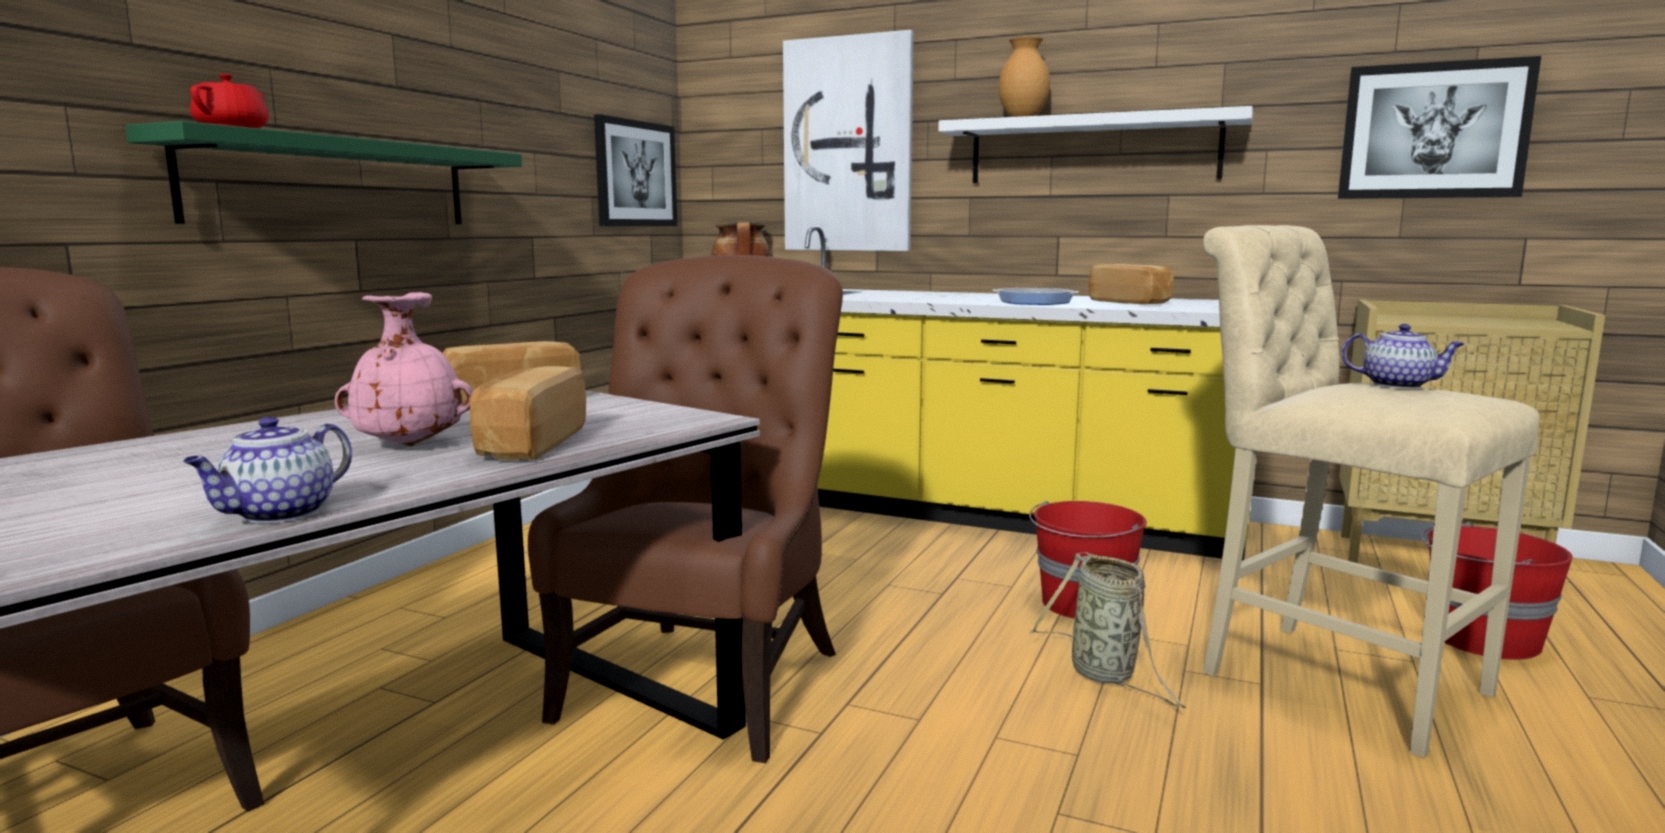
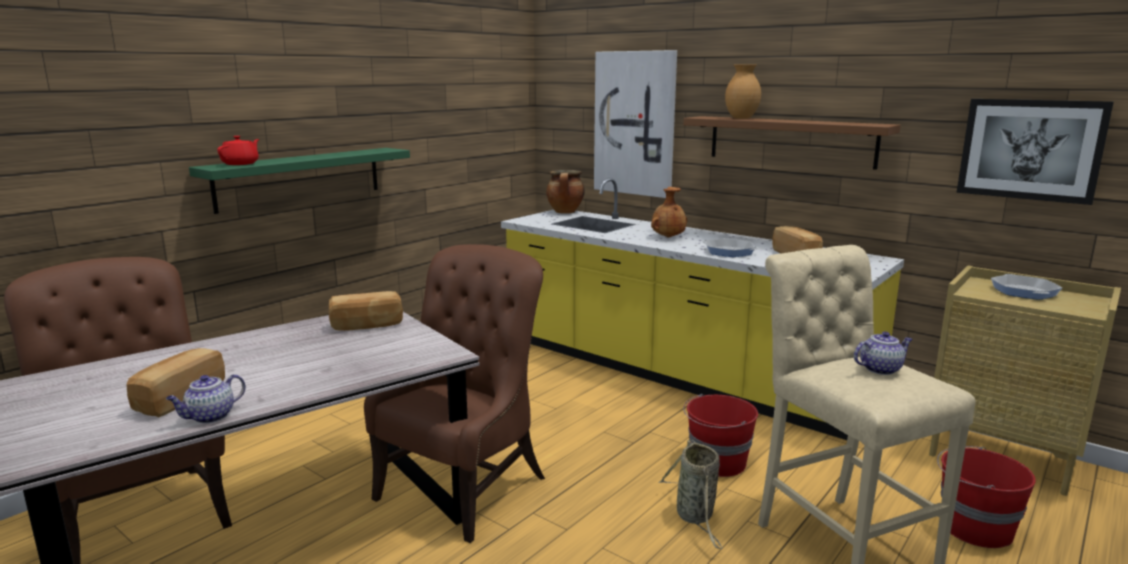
camera: 15 degrees right, 5 degrees up
pink vase [335,292,473,446] -> none
bread [470,366,586,460] -> bread moved to [126,348,225,417]
picture [594,114,678,226] -> none
white shelf [939,106,1253,183] -> brown shelf [683,116,901,170]
teapot [1342,324,1464,389] -> teapot turned 60 degrees counterclockwise [854,331,912,375]
none -> brown vase [651,187,687,238]
none -> frying pan [991,274,1062,300]

